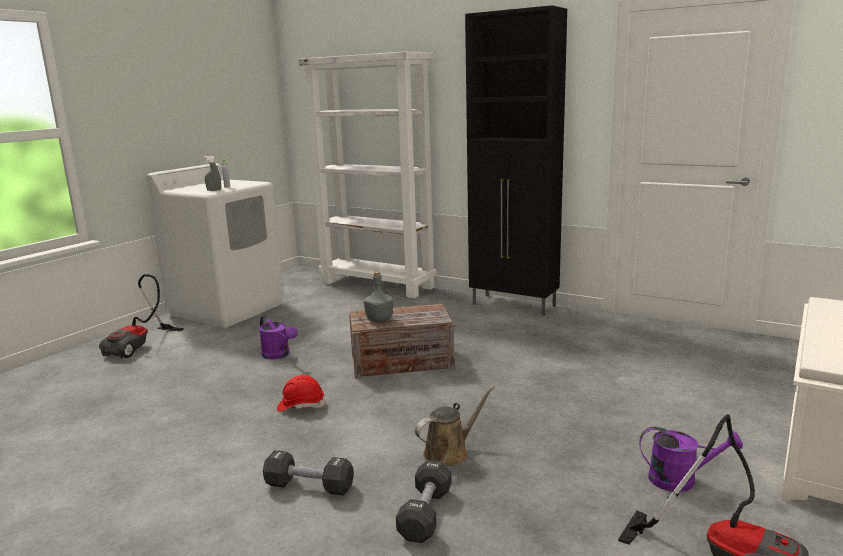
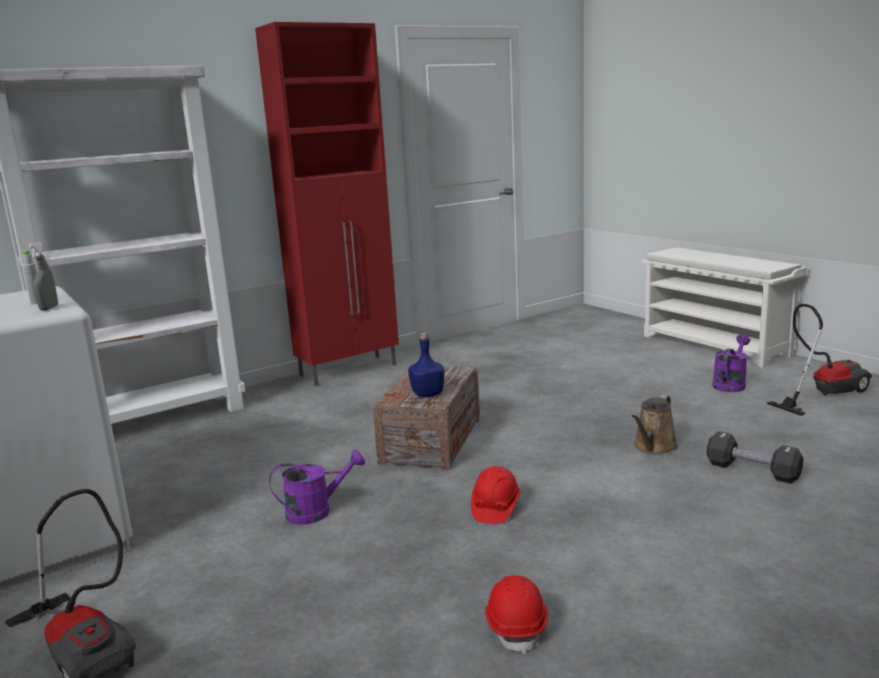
camera: 65 degrees left, 0 degrees up
black dumbbell [263,450,354,495] -> none
grey bottle [364,272,394,322] -> blue bottle [408,333,445,397]
brown watering can [415,386,495,466] -> brown watering can turned 135 degrees counterclockwise [632,395,678,455]
black cabinet [465,5,567,316] -> red cabinet [255,22,399,386]
none -> red hard hat [485,575,548,654]

